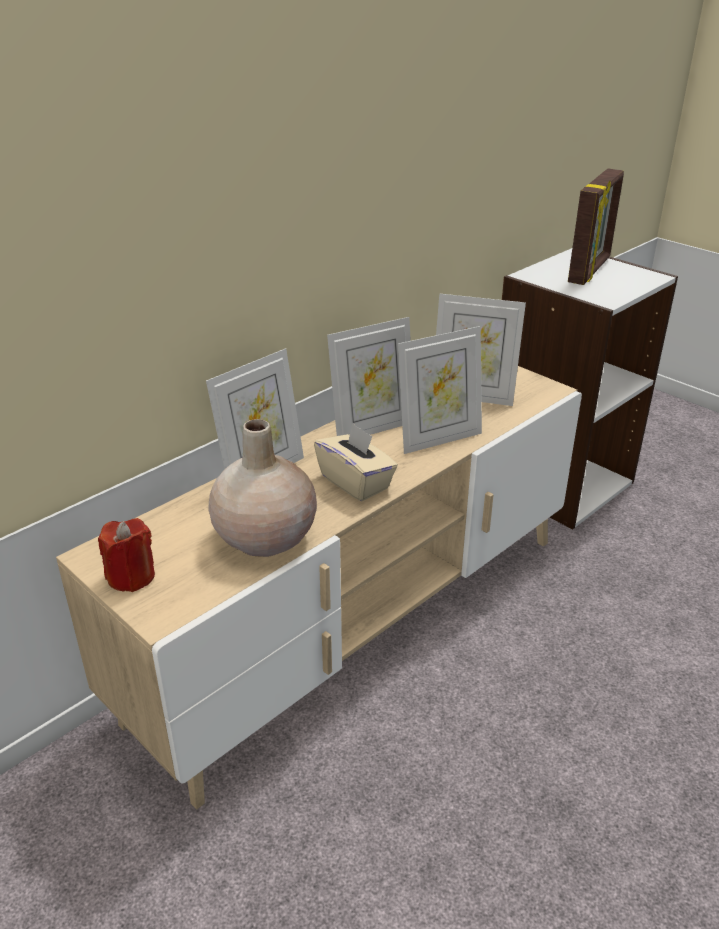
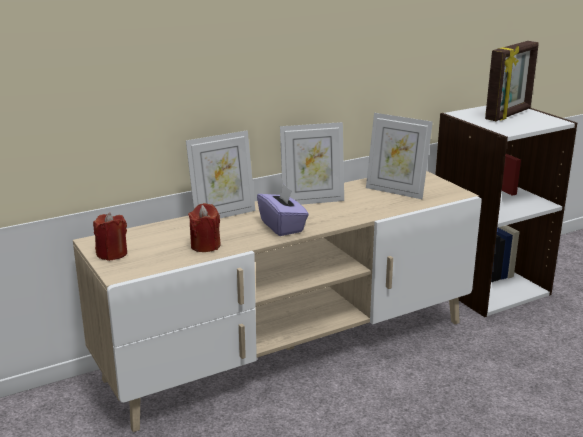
camera: 15 degrees right, 10 degrees down
beige vase [208,419,317,557] -> red candle [188,203,221,252]
beige tissue box [314,423,398,501] -> purple tissue box [257,184,309,236]
picture frame [398,326,482,454] -> none

